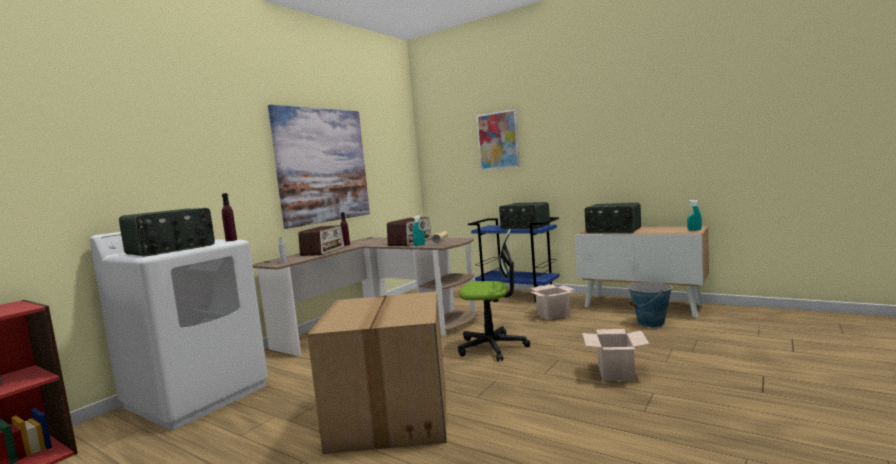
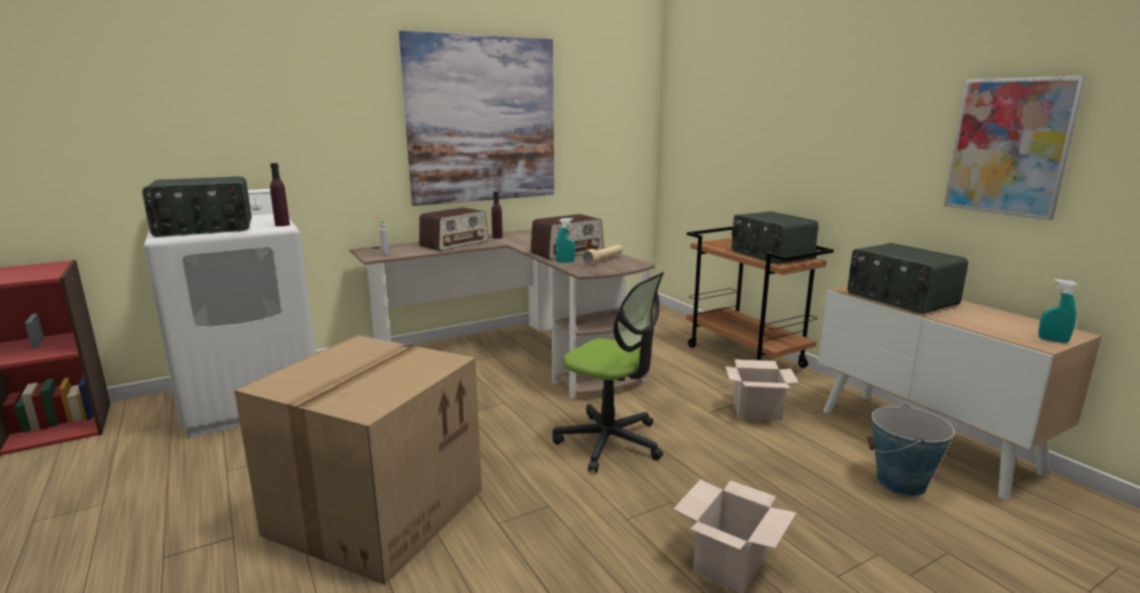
camera: 25 degrees right, 10 degrees up
blue cart [468,217,560,302] -> brown cart [686,227,834,368]
picture [477,109,520,170] -> picture moved to [944,76,1086,220]

